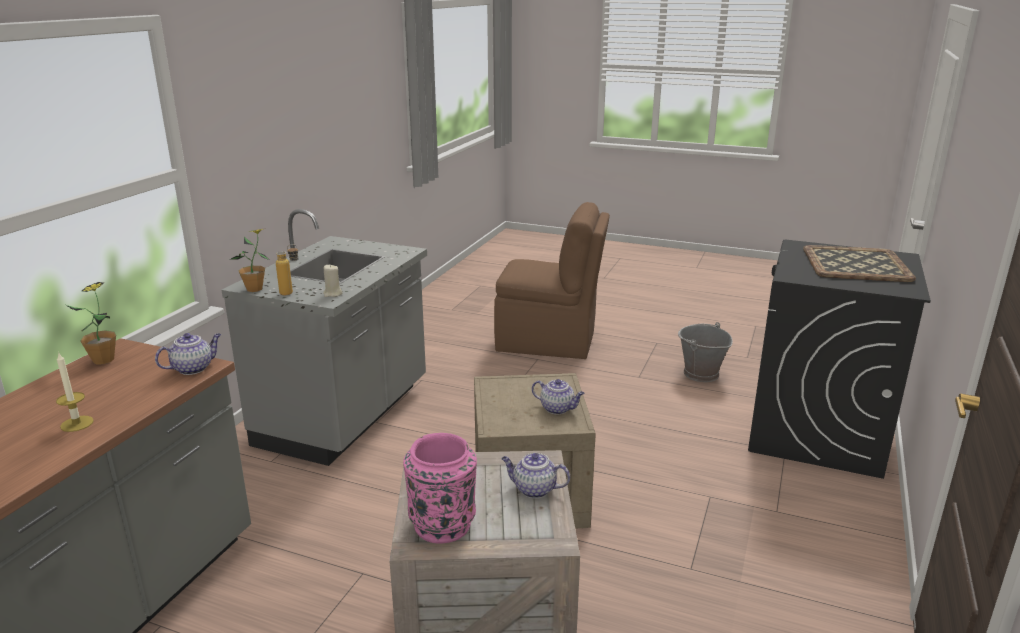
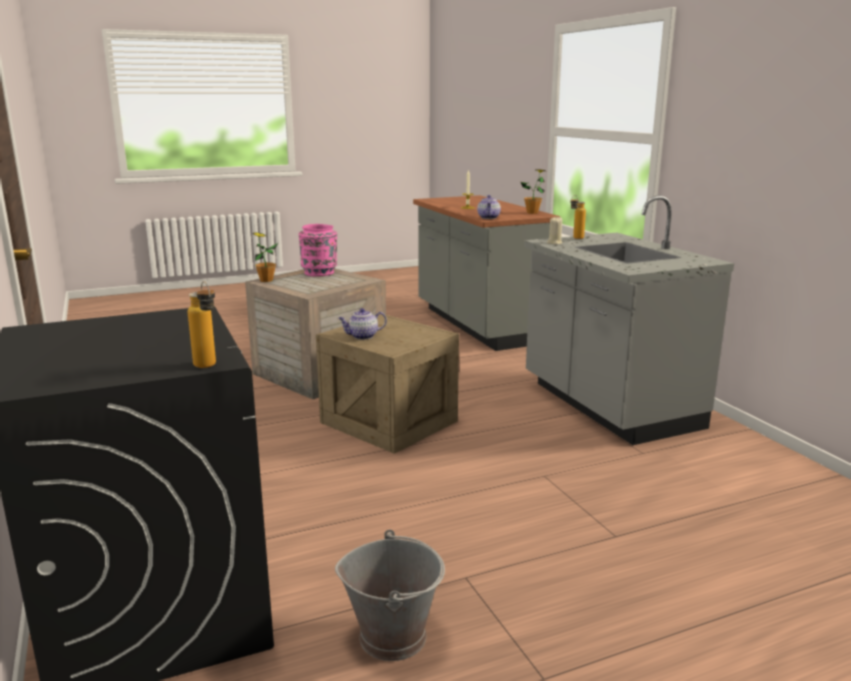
camera: 135 degrees right, 5 degrees down
potted plant [230,229,269,292] -> potted plant moved to [252,232,278,282]
brown chair [494,202,610,359] -> none
teapot [501,453,570,498] -> none
tray [803,245,916,282] -> none
none -> bottle [188,281,216,368]

